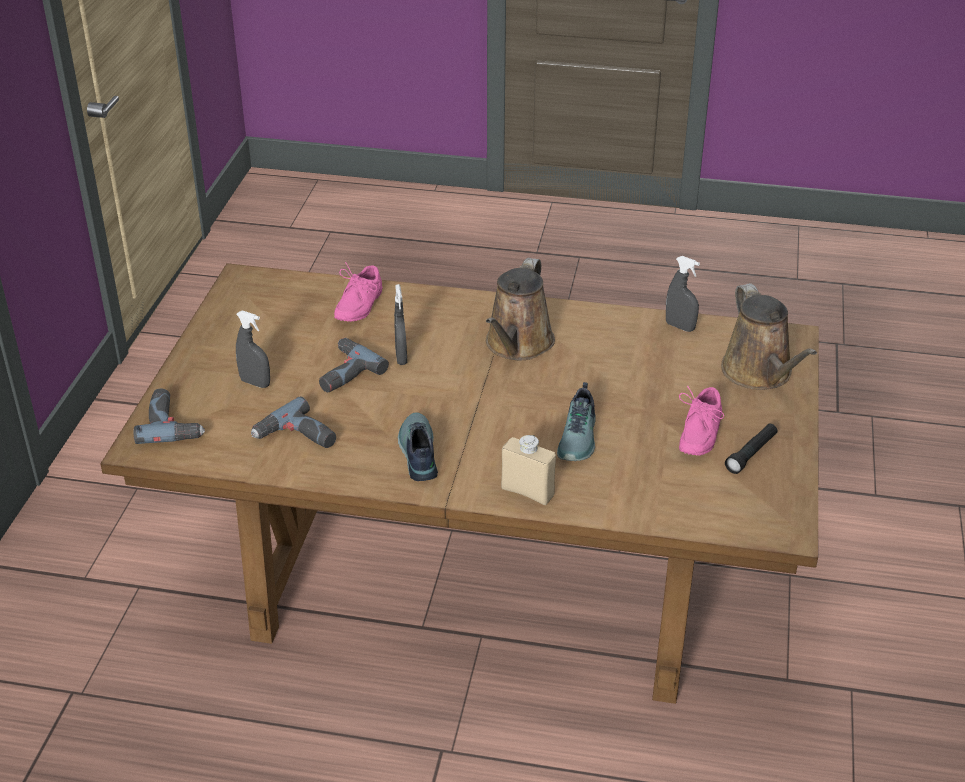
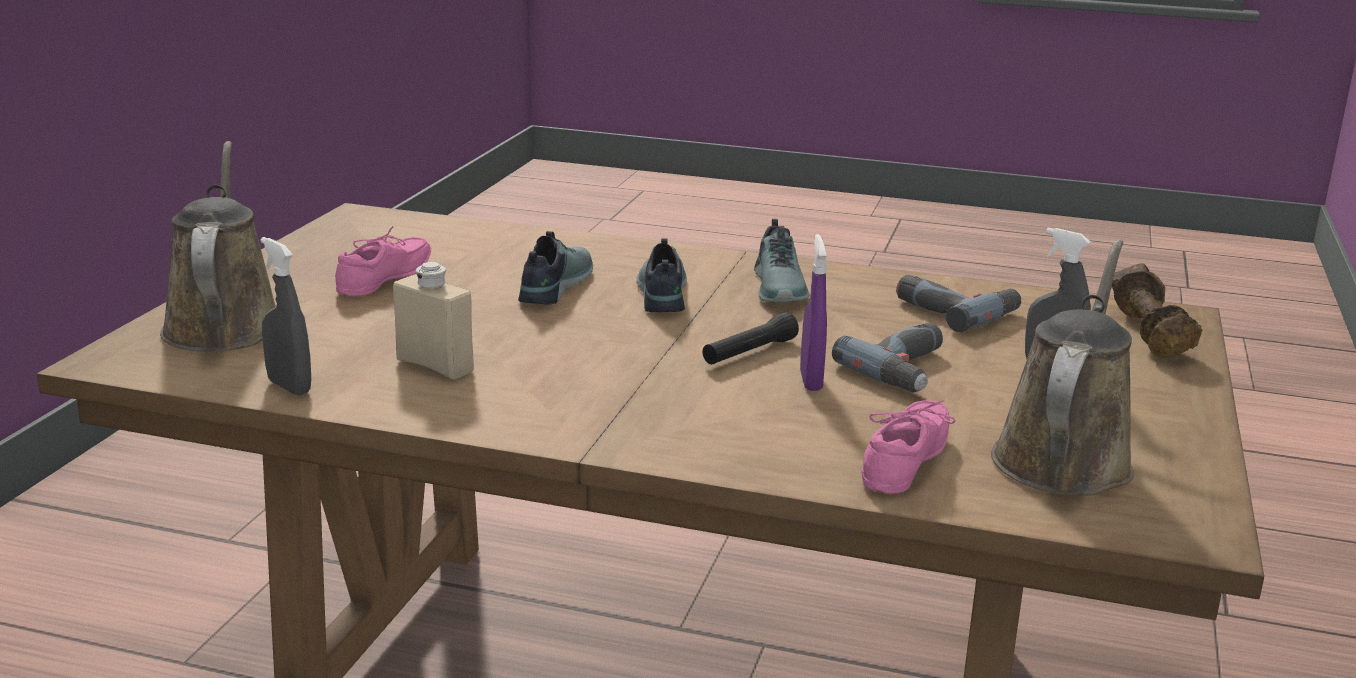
camera: 175 degrees left, 15 degrees down
power drill [134,389,205,444] -> brown dumbbell [1112,263,1203,358]
grey spray bottle [394,284,407,365] -> purple spray bottle [800,234,827,391]
brown watering can [486,258,555,360] -> brown watering can moved to [991,240,1134,496]
beige bottle [501,435,556,505] -> beige bottle moved to [393,262,474,379]
black flashlight [725,424,777,474] -> black flashlight moved to [702,312,799,364]
none -> shoe [636,238,687,313]

